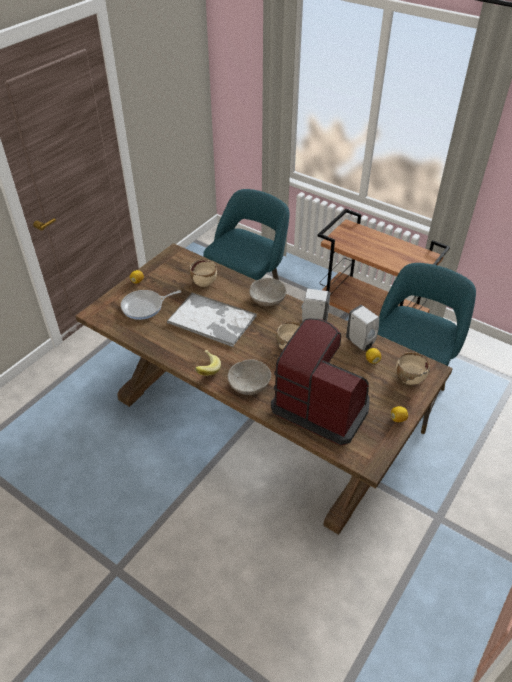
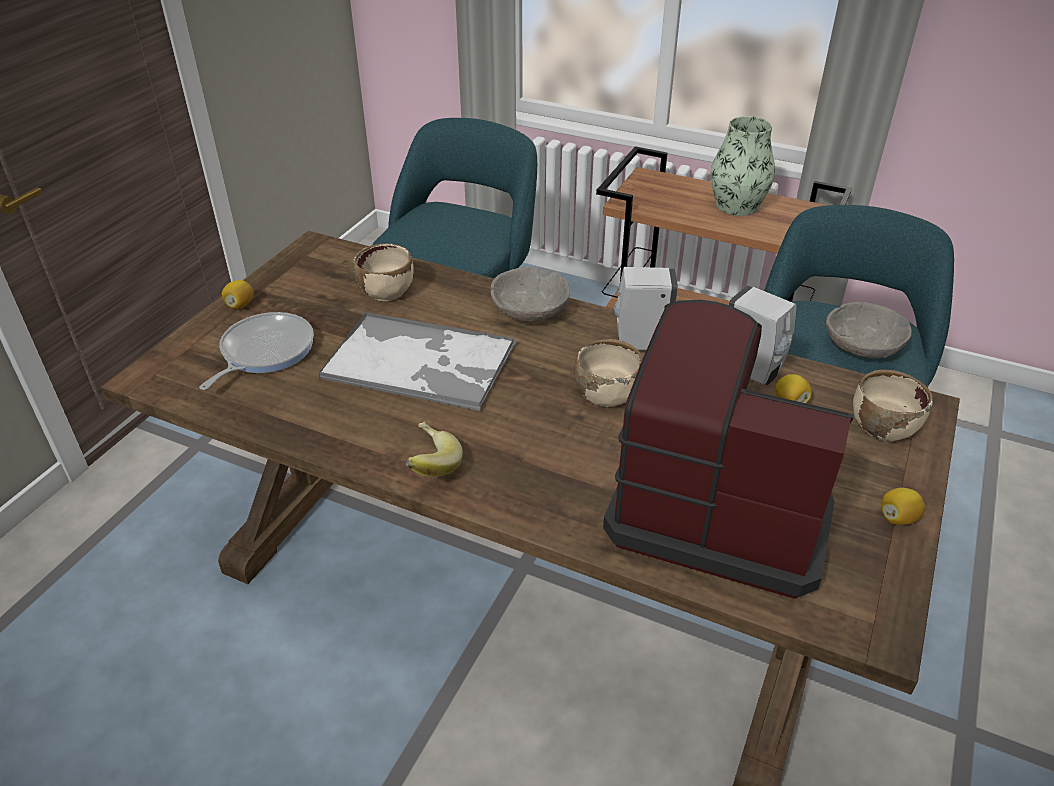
camera: 10 degrees left, 5 degrees down
frying pan [121,290,181,320] -> frying pan turned 150 degrees clockwise [199,312,314,390]
grey bowl [227,359,271,395] -> grey bowl moved to [826,302,912,358]
none -> vase [710,116,775,216]

